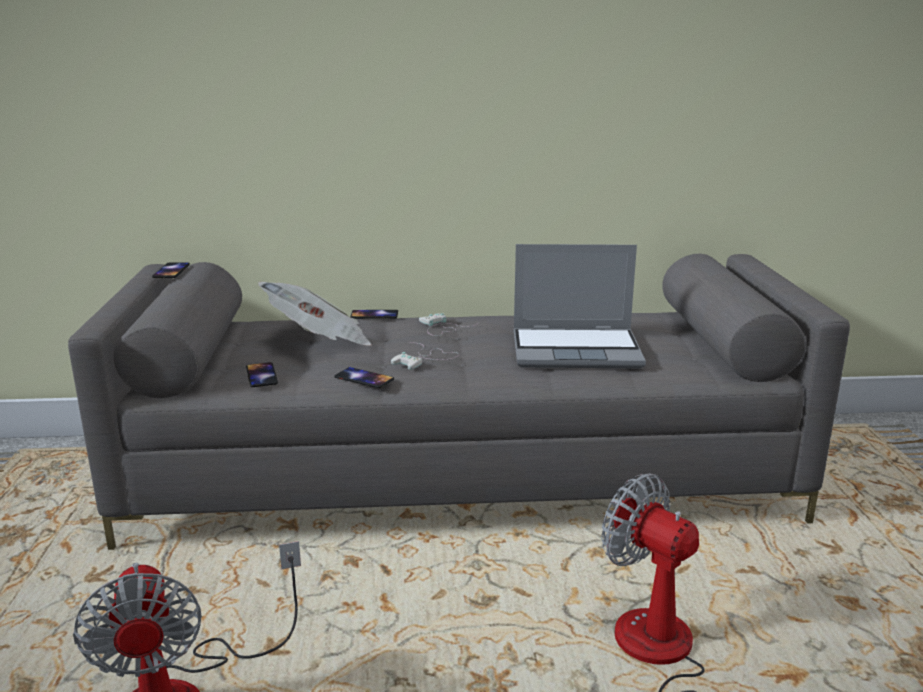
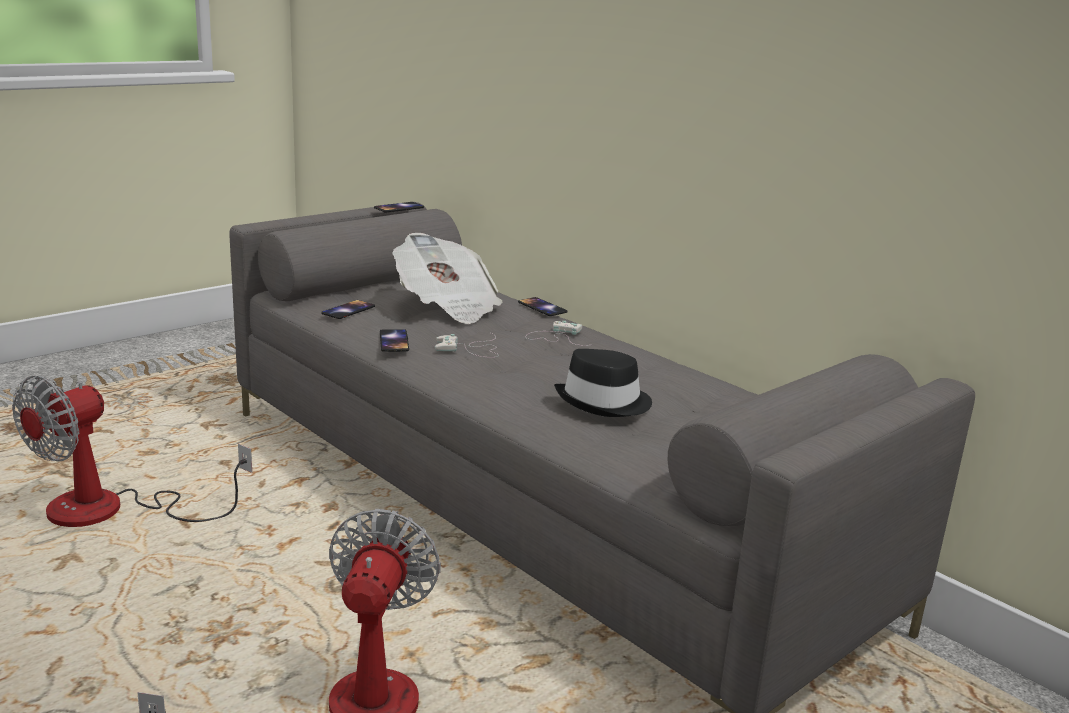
camera: 50 degrees right, 0 degrees up
laptop [514,244,646,368] -> black hat [554,349,652,417]

